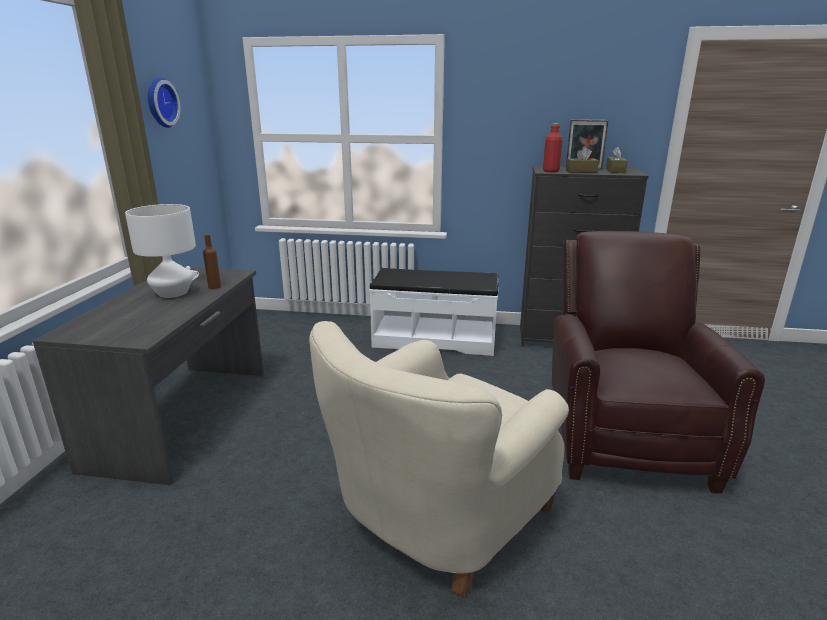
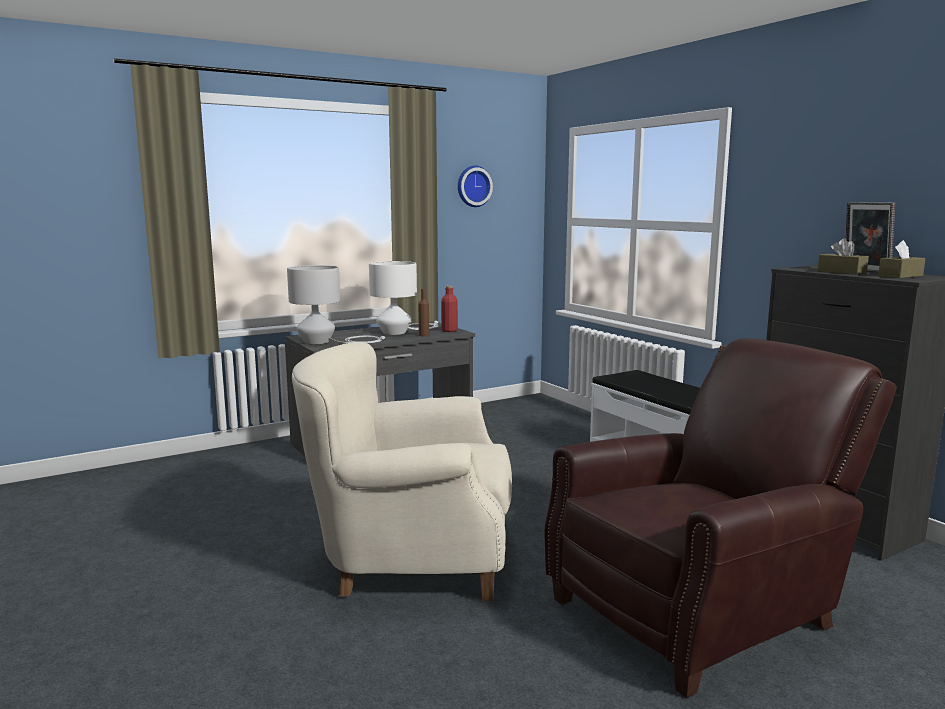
camera: 50 degrees right, 10 degrees down
red bottle [543,124,563,172] -> red bottle moved to [441,286,458,332]
none -> grey table lamp [287,265,385,345]

